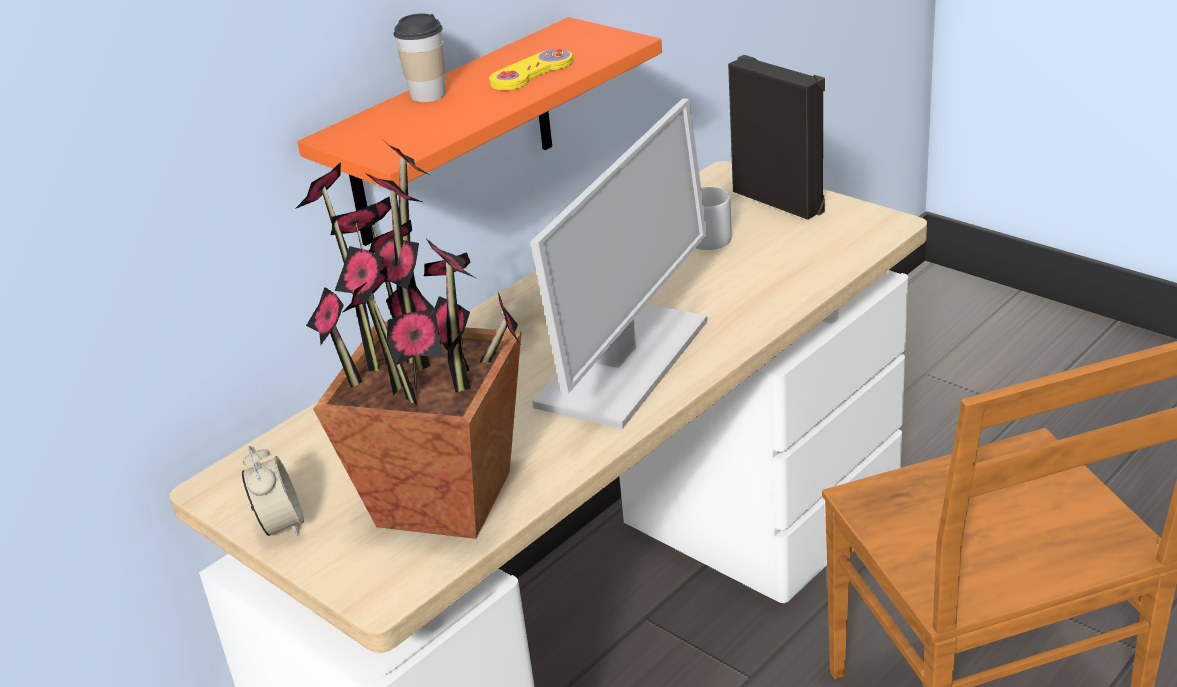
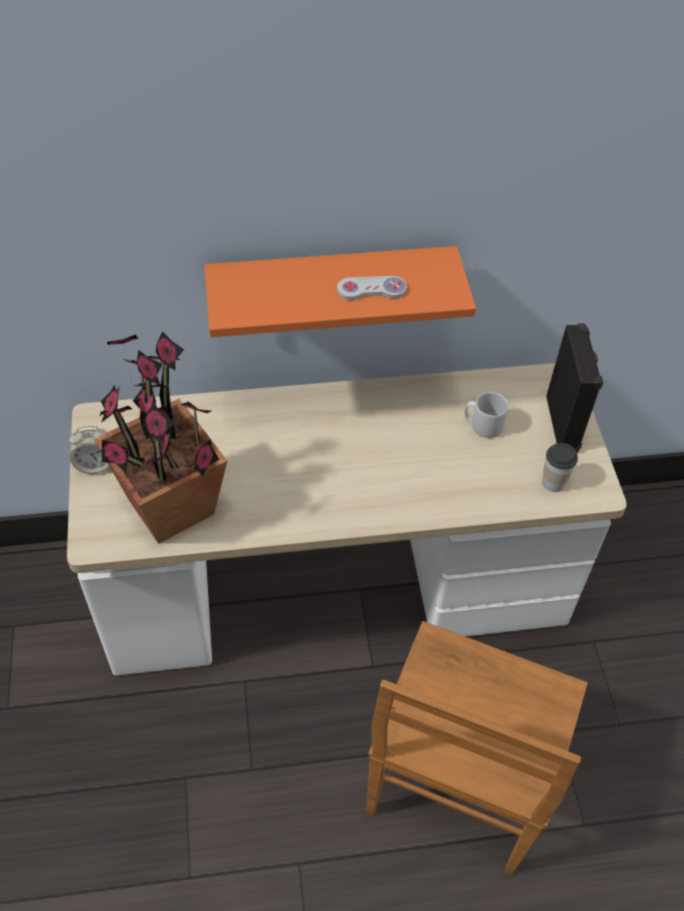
camera: 35 degrees right, 20 degrees up
alarm clock [242,446,304,536] -> alarm clock turned 60 degrees clockwise [69,426,111,474]
cup [393,14,446,102] -> cup moved to [542,443,578,492]
yellow game controller [489,49,573,90] -> white game controller [337,276,407,300]
monitor [531,99,707,429] -> none

